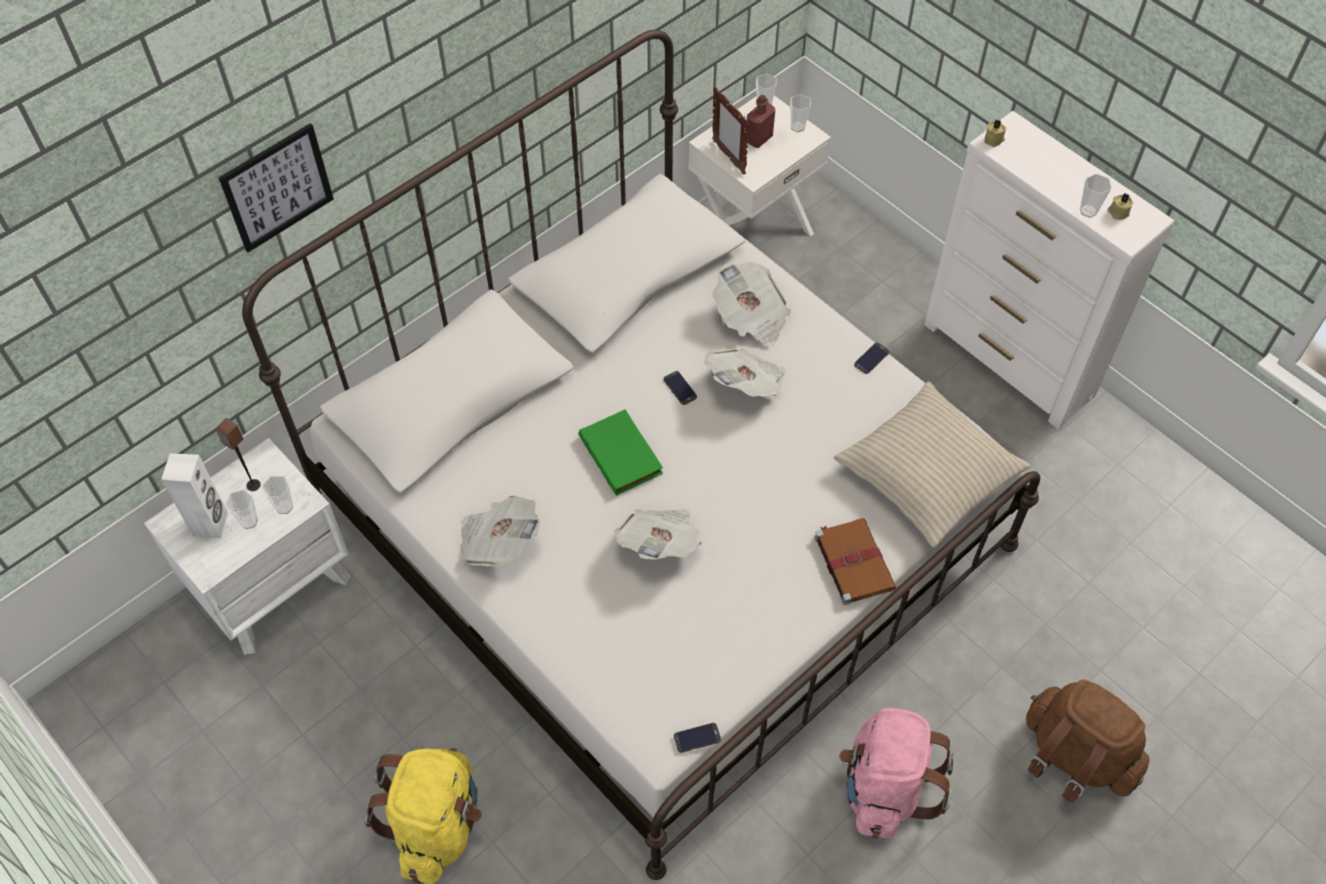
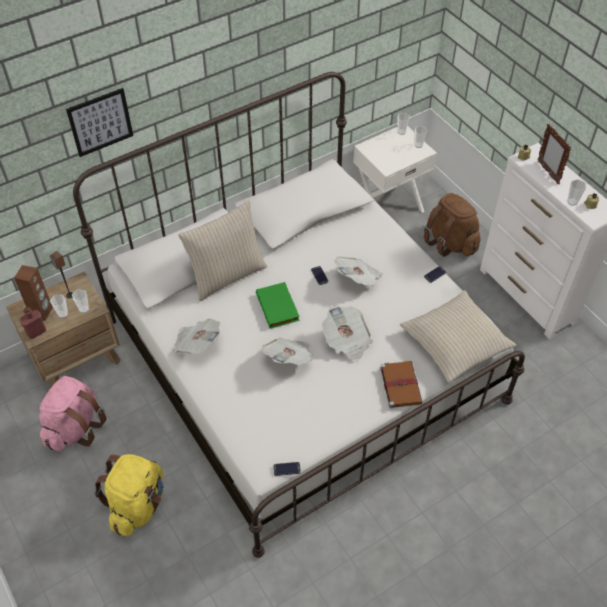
camera: 10 degrees right, 5 degrees down
white nightstand [144,438,350,655] -> brown nightstand [6,272,121,387]
white speaker [161,453,228,539] -> brown speaker [14,265,53,321]
picture frame [712,87,750,174] -> picture frame moved to [538,124,571,184]
newspaper [712,262,791,347] -> newspaper moved to [322,305,373,362]
red bottle [747,95,775,148] -> red bottle moved to [20,307,46,339]
pink backpack [839,708,953,838] -> pink backpack moved to [39,376,107,451]
brown backpack [1026,679,1150,803] -> brown backpack moved to [424,193,481,257]
none -> beige pillow [178,200,267,301]

